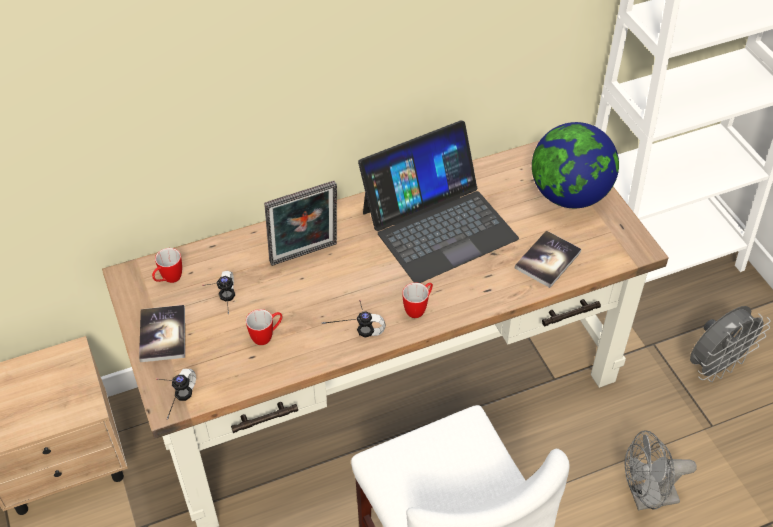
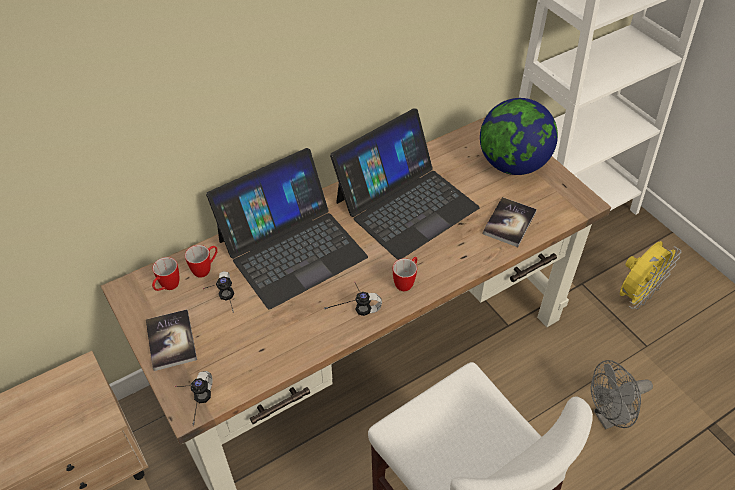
camera: 10 degrees left, 0 degrees up
mug [246,309,282,345] -> mug moved to [185,245,218,278]
picture frame [264,181,337,266] -> laptop [206,148,368,309]
grey fan [690,306,771,382] -> yellow fan [620,241,681,309]

